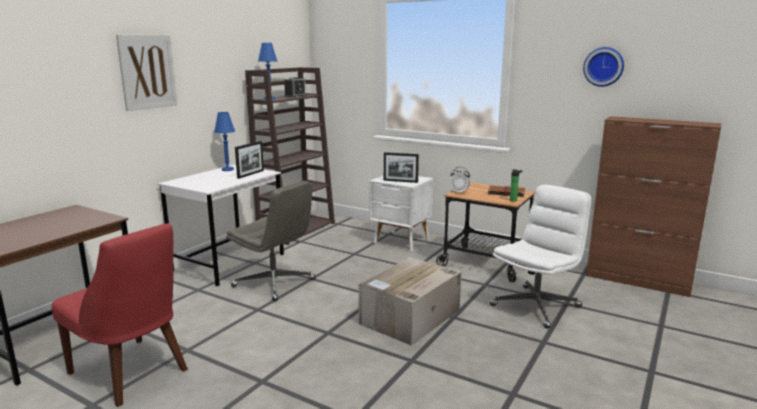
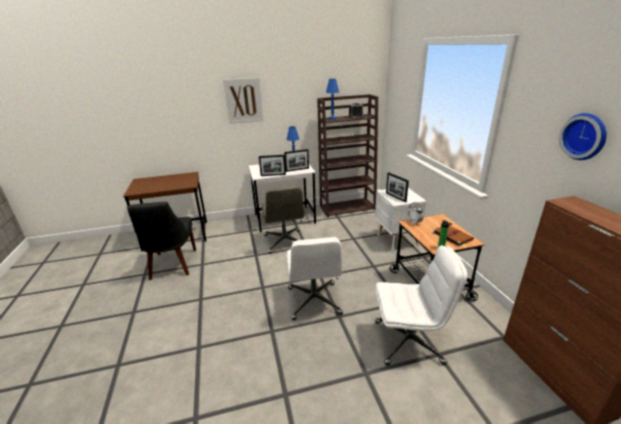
camera: 45 degrees right, 10 degrees up
red chair [51,223,188,407] -> black chair [127,202,196,280]
cardboard box [358,257,461,346] -> white office chair [286,237,343,320]
none -> picture frame [259,155,286,176]

